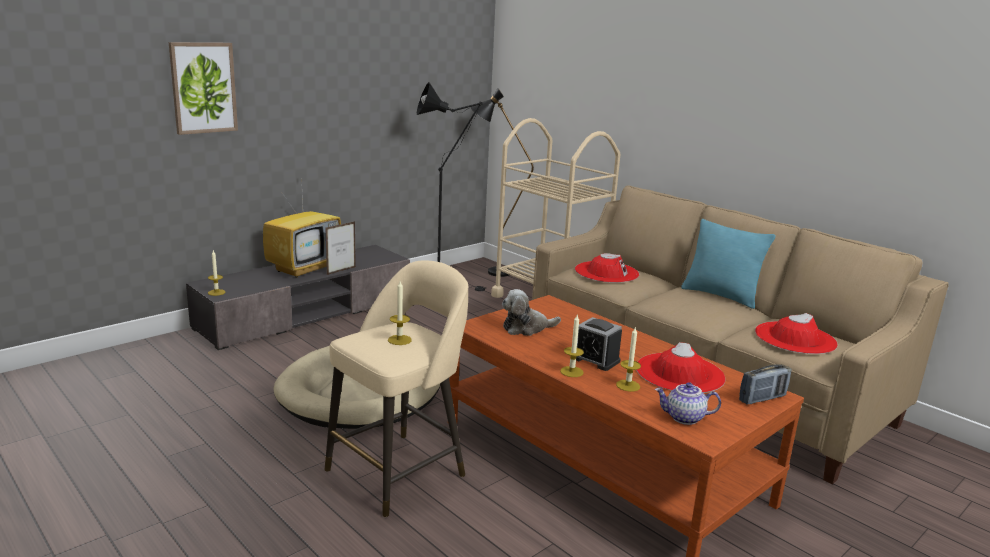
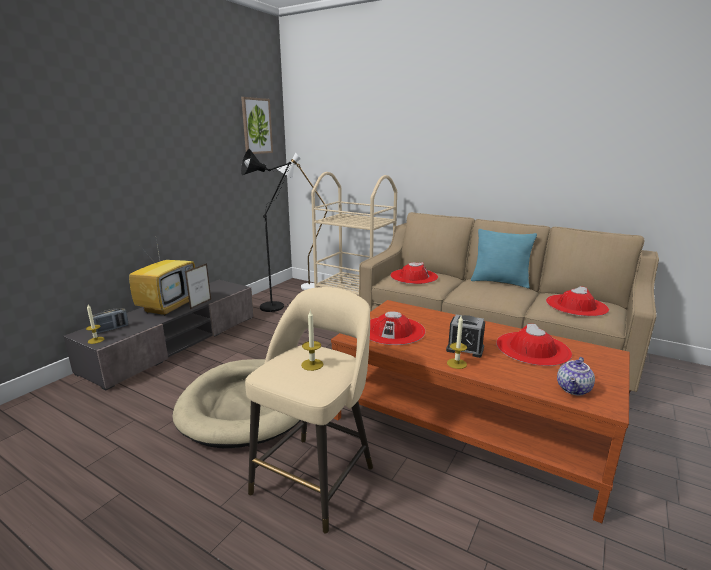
camera: 15 degrees left, 0 degrees up
picture [169,42,238,135] -> picture moved to [241,97,273,154]
black floor lamp [470,88,534,277] -> white floor lamp [276,153,327,290]
plush toy [502,289,561,336] -> red hat [370,311,426,345]
candle [616,326,641,392] -> none
teapot [655,382,721,425] -> teapot turned 45 degrees counterclockwise [557,357,595,396]
radio [739,364,792,405] -> radio moved to [93,308,129,334]

